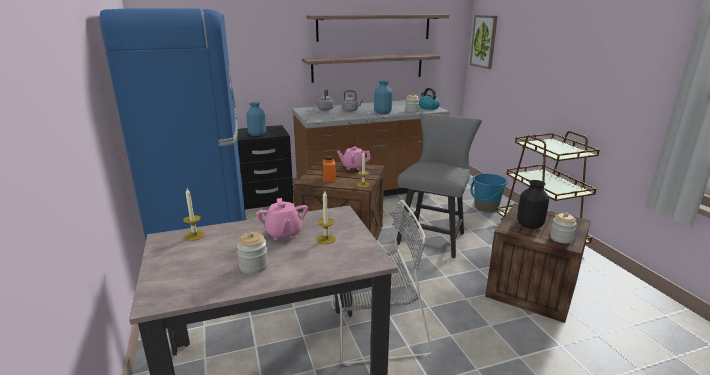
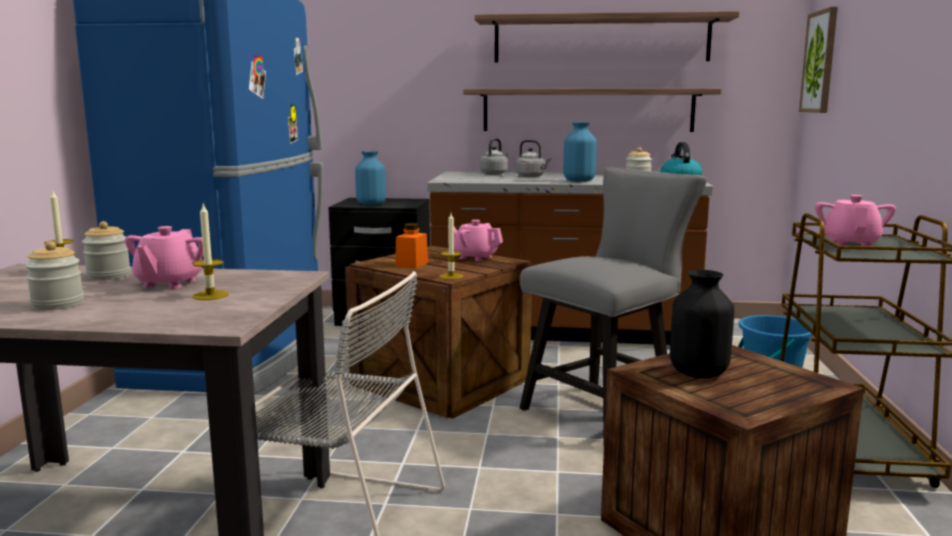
camera: 25 degrees right, 10 degrees down
jar [550,213,576,243] -> jar moved to [82,221,131,280]
none -> pink teapot [815,195,896,246]

